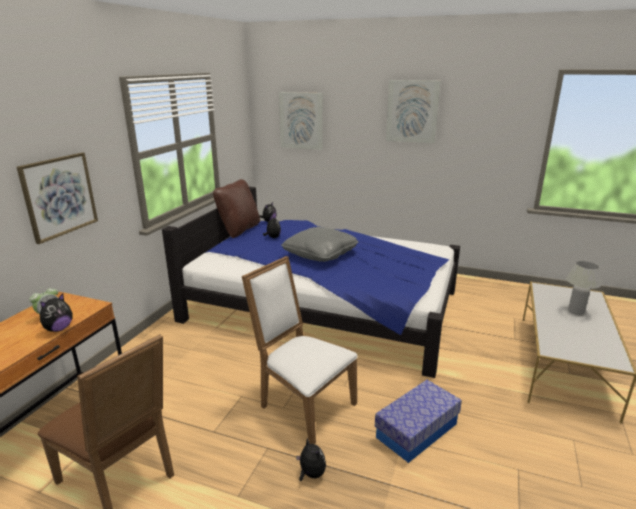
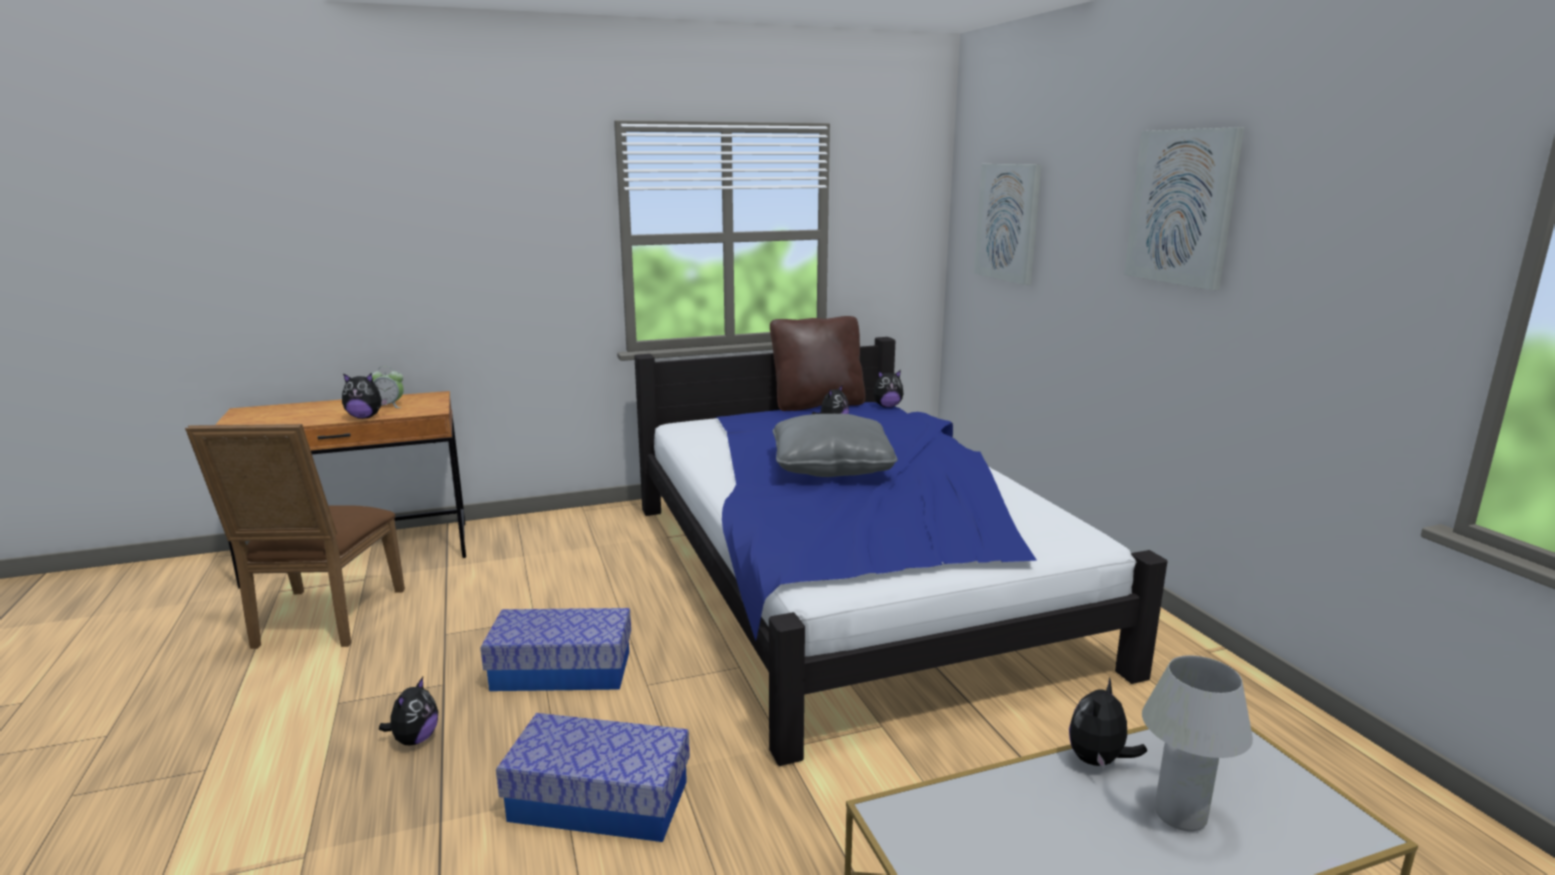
camera: 50 degrees right, 5 degrees down
picture [17,152,98,244] -> none
white chair [242,256,357,444] -> storage box [480,608,631,691]
none -> plush toy [1069,677,1147,770]

